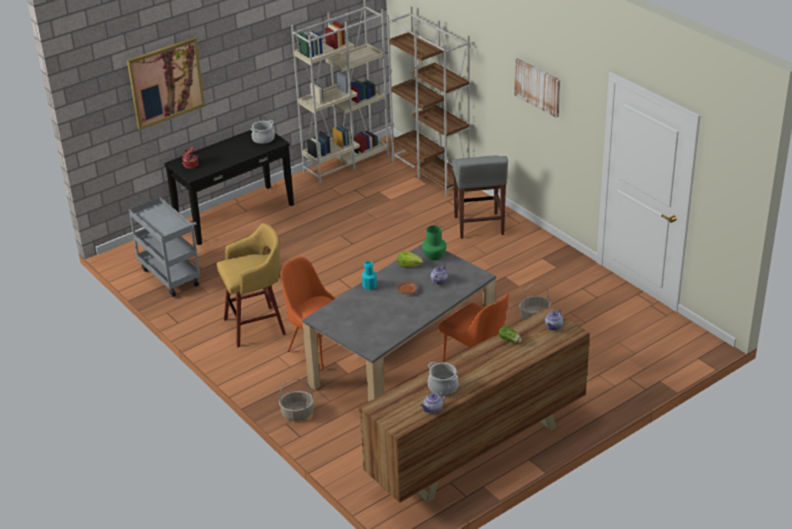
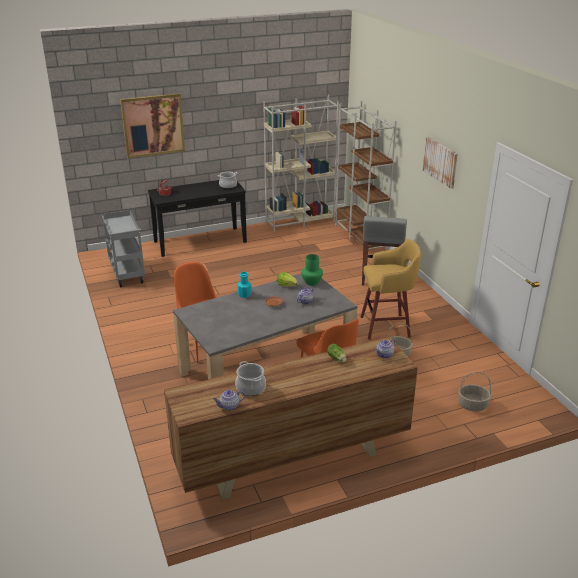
camera: 15 degrees right, 5 degrees down
yellow stool [217,223,286,347] -> yellow stool moved to [361,239,421,340]
basket [279,379,314,421] -> basket moved to [458,372,491,411]

